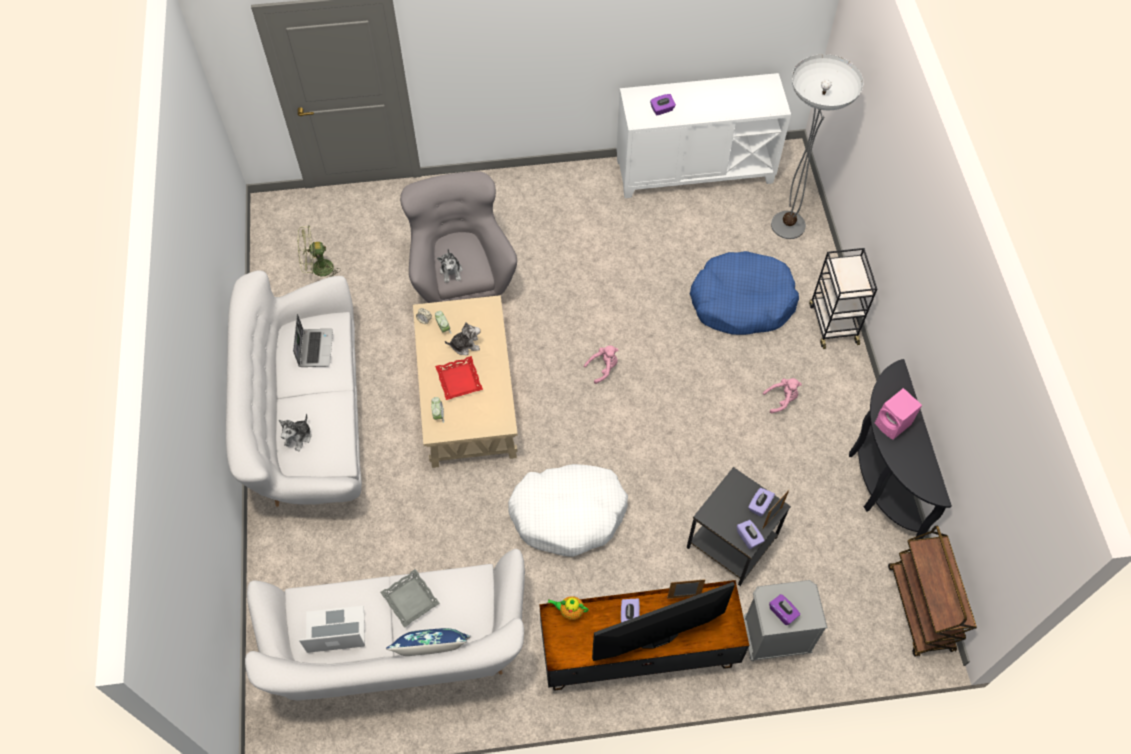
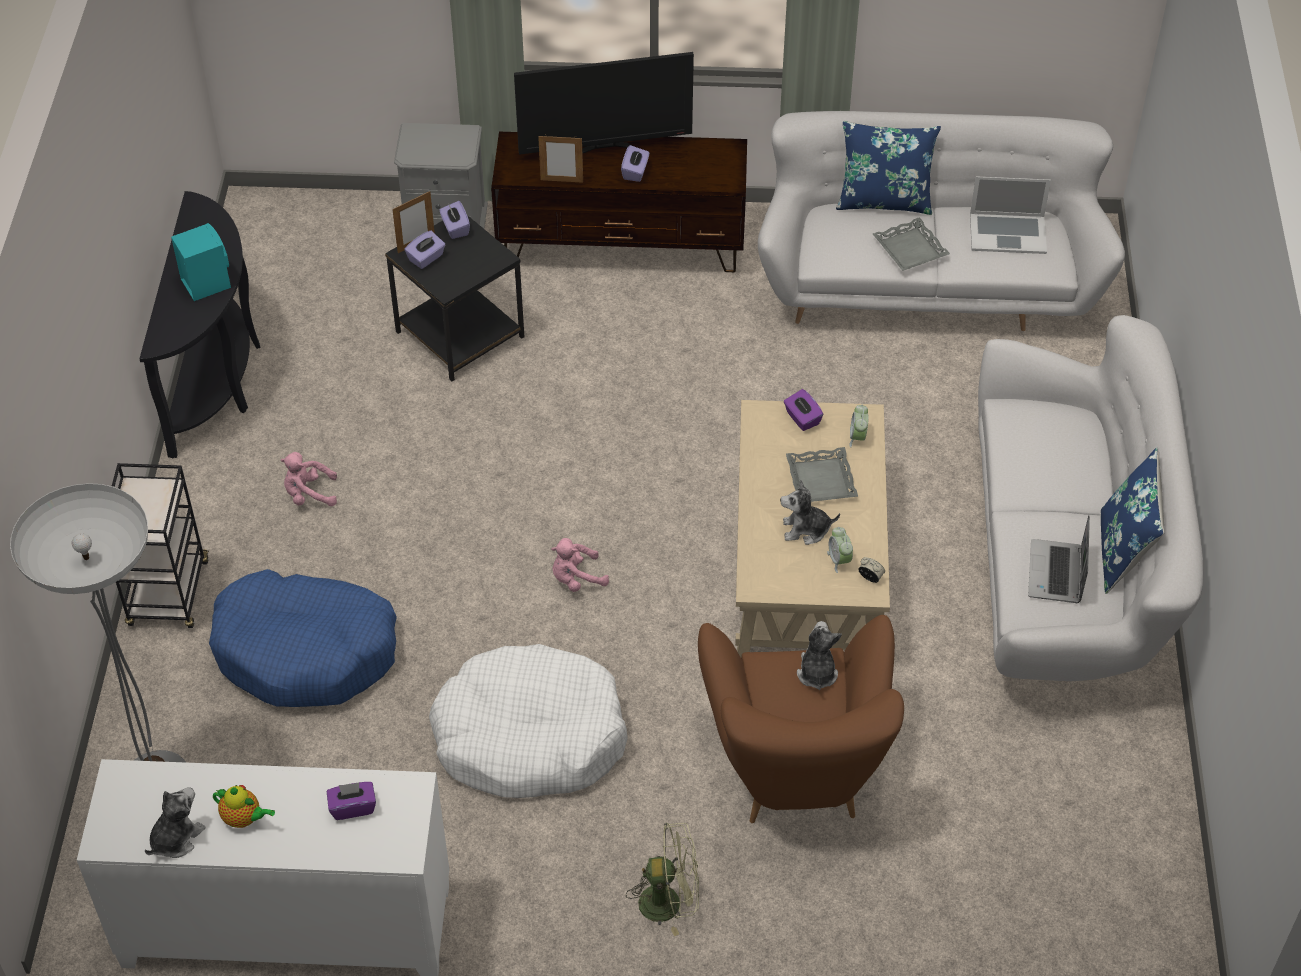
camera: 170 degrees left, 10 degrees down
plush toy [279,414,312,452] -> plush toy moved to [145,787,205,858]
green fan [298,225,341,277] -> green fan moved to [626,823,699,936]
grey armchair [400,172,517,303] -> brown armchair [698,615,904,823]
red tray [435,356,483,400] -> grey tray [786,447,858,502]
white dog bed [508,464,628,557] -> white dog bed moved to [429,644,628,798]
teapot [548,596,589,620] -> teapot moved to [213,785,275,828]
purple tissue box [769,594,800,625] -> purple tissue box moved to [784,389,823,431]
pink speaker [875,388,922,440] -> turquoise speaker [171,223,231,301]
brown cart [888,526,977,657] -> none
none -> blue pillow [1101,448,1165,594]

